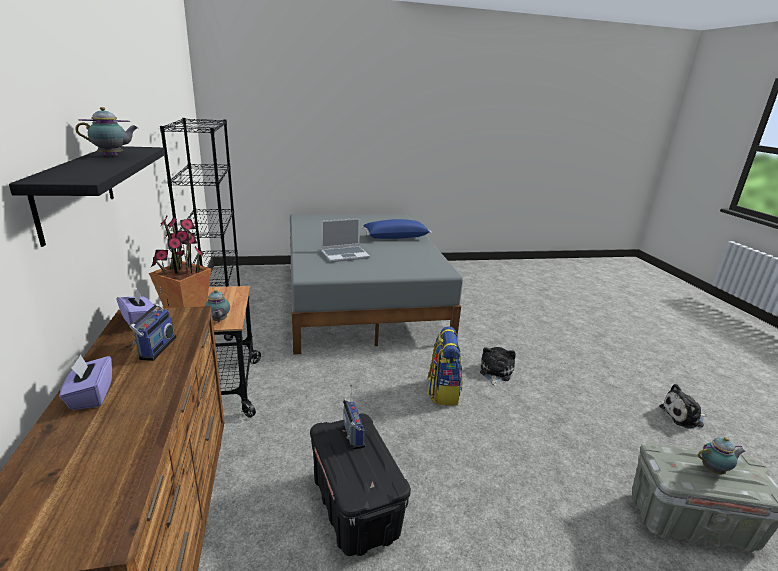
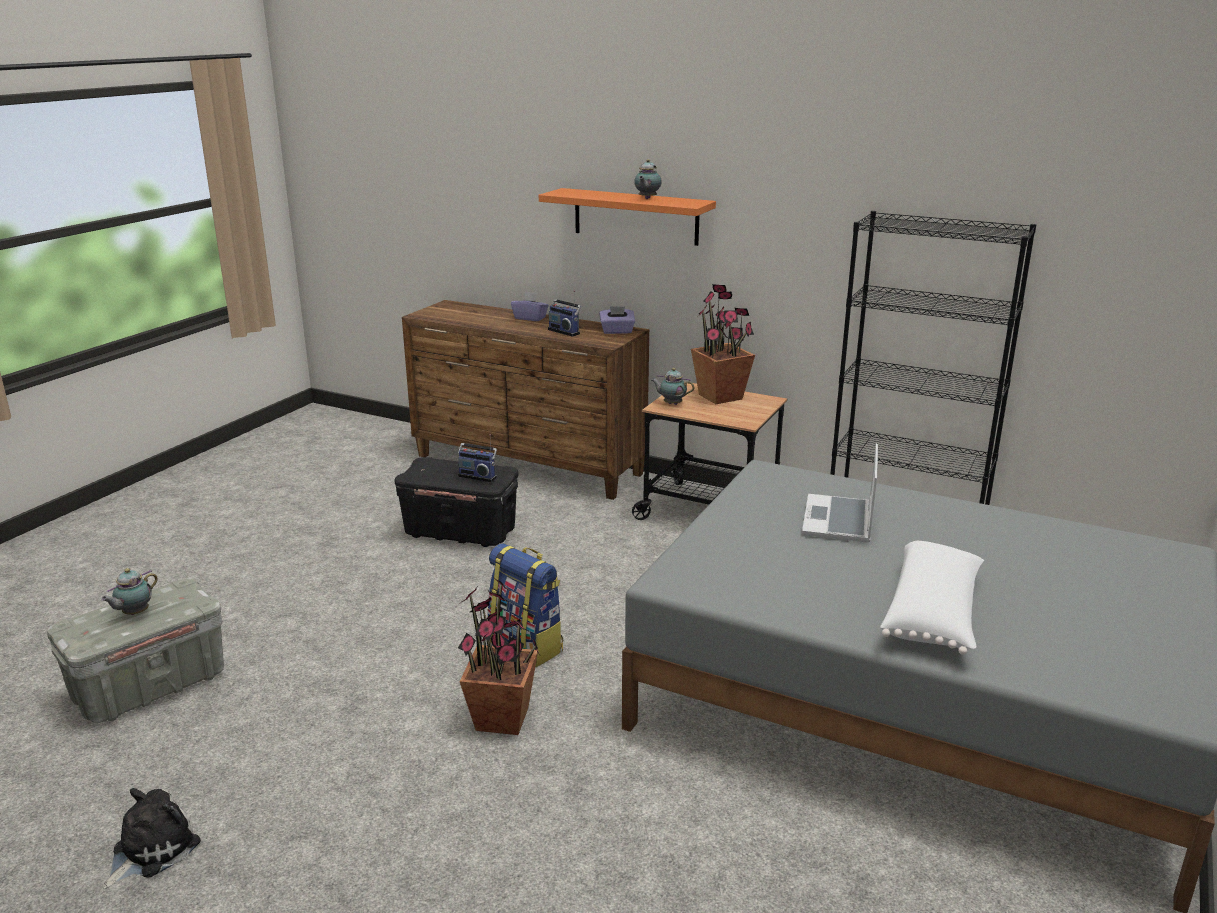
camera: 130 degrees right, 0 degrees up
black shelf [9,146,165,247] -> orange shelf [539,188,716,246]
blue pillow [361,219,431,239] -> white pillow [880,541,984,655]
plush toy [480,347,516,386] -> potted plant [458,579,540,735]

